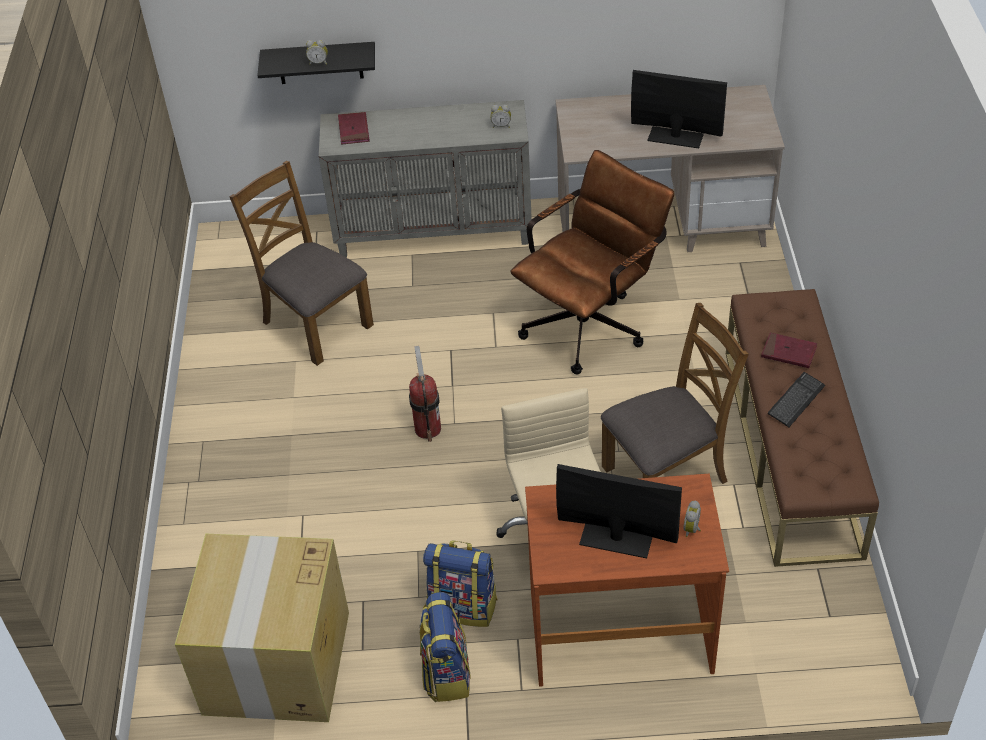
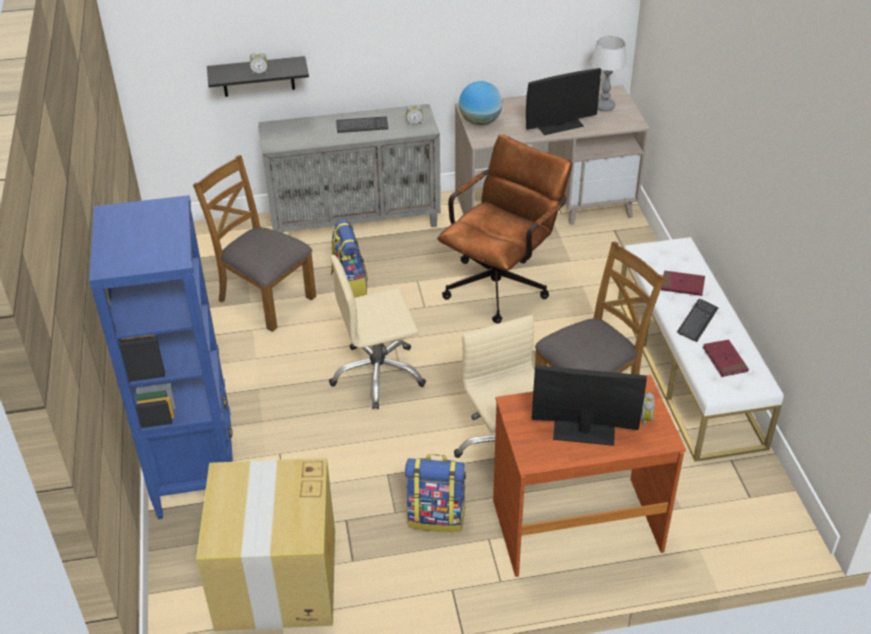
camera: 10 degrees left, 5 degrees down
red book [338,112,370,145] -> red book moved to [703,340,749,377]
fire extinguisher [409,346,441,442] -> beige office chair [329,255,426,409]
backpack [420,592,471,702] -> backpack moved to [331,219,368,298]
monitor [631,70,727,148] -> monitor turned 150 degrees clockwise [526,68,601,135]
brown bench [726,289,879,567] -> white bench [618,237,784,462]
none -> blue bookcase [89,195,233,519]
none -> keyboard [336,116,388,133]
none -> globe [459,81,502,126]
none -> table lamp [591,36,627,111]

